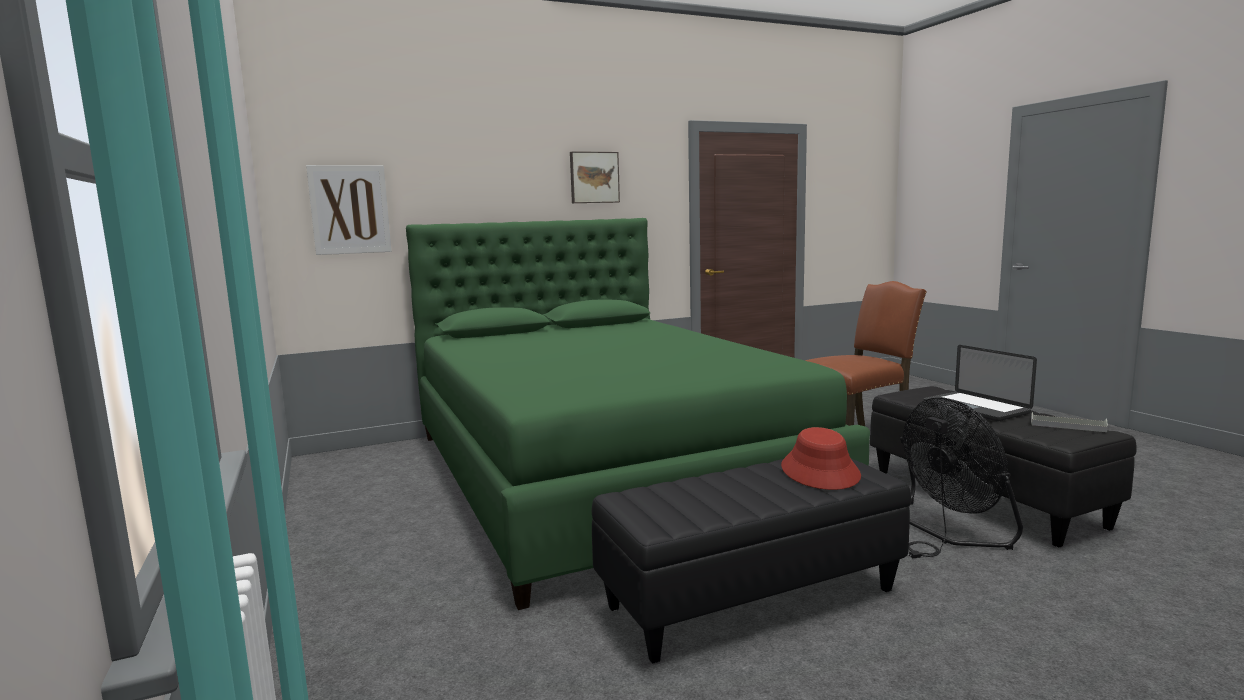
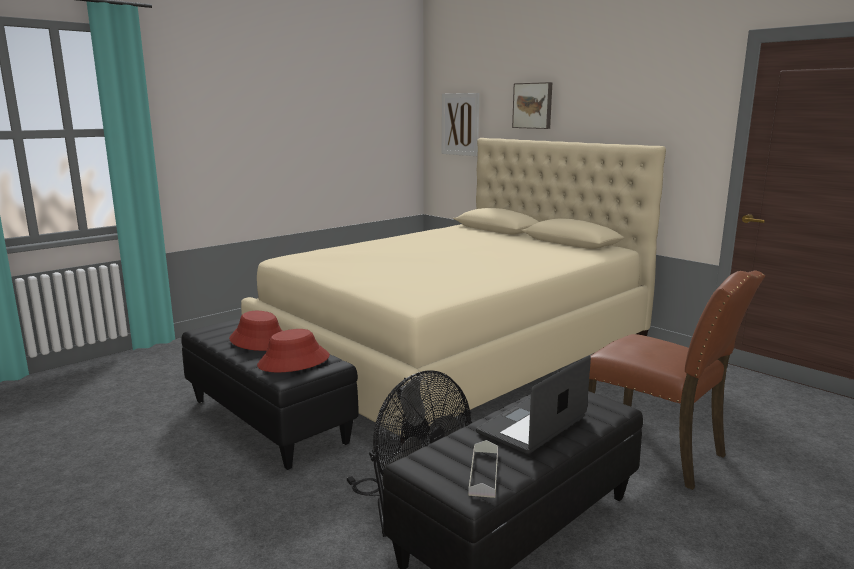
camera: 70 degrees right, 5 degrees up
green bed [406,218,870,610] -> beige bed [241,138,666,445]
picture [570,151,620,203] -> picture moved to [512,82,553,129]
none -> red hat [229,311,283,351]

